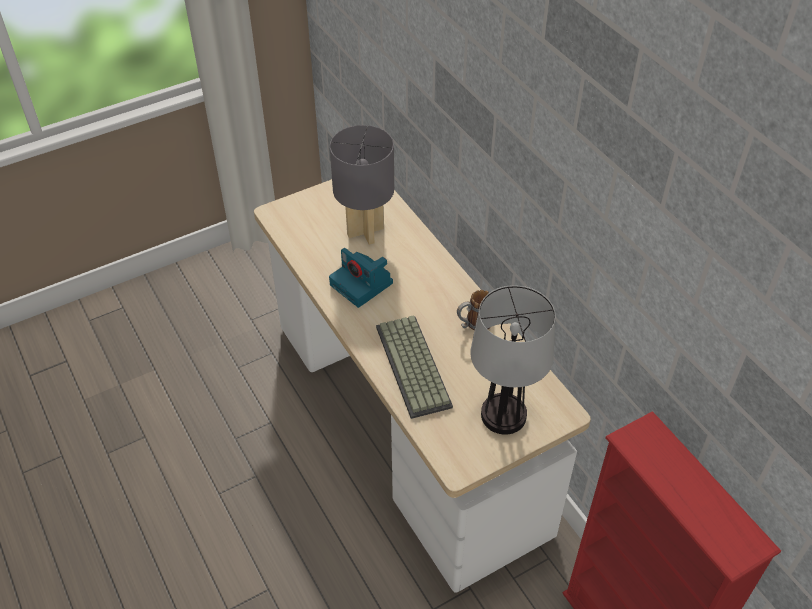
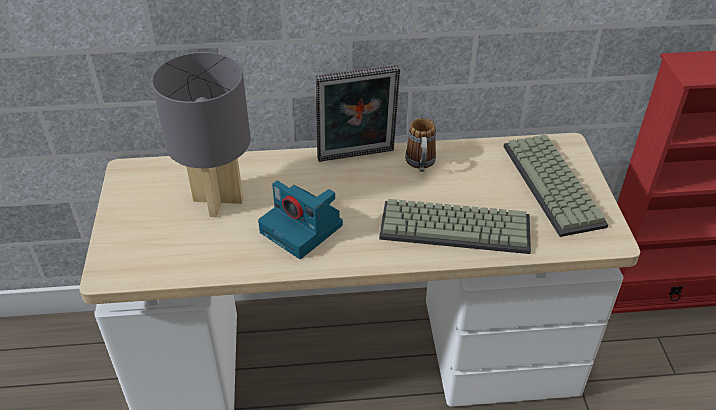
camera: 65 degrees left, 5 degrees down
camera [329,248,393,308] -> camera turned 60 degrees clockwise [258,181,343,259]
table lamp [470,285,556,435] -> keyboard [503,134,608,237]
none -> picture frame [315,65,400,162]

